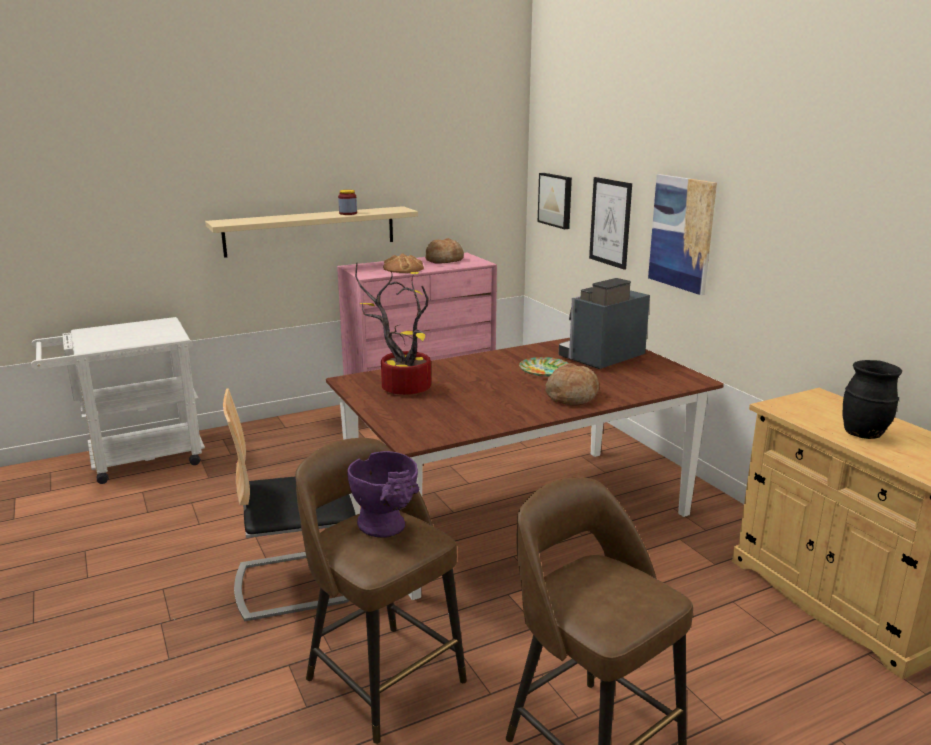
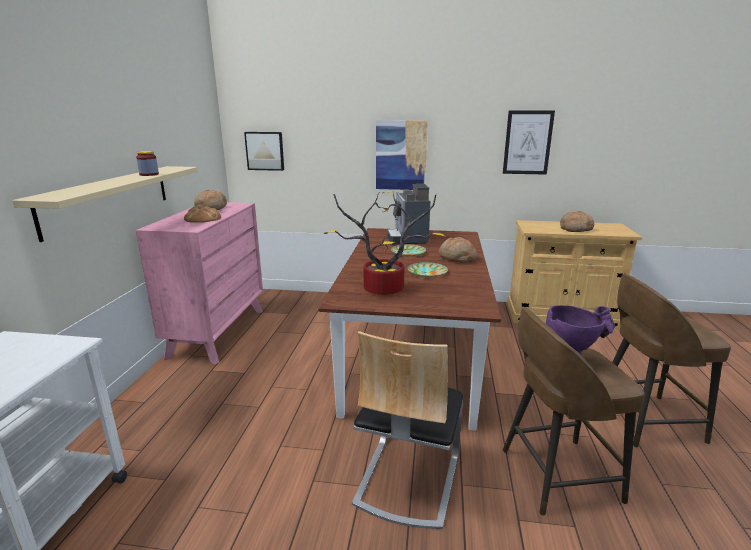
camera: 55 degrees left, 0 degrees up
picture [589,177,632,270] -> picture moved to [503,110,555,175]
black vase [842,360,902,439] -> bread [560,211,594,232]
none -> plate [408,262,448,277]

